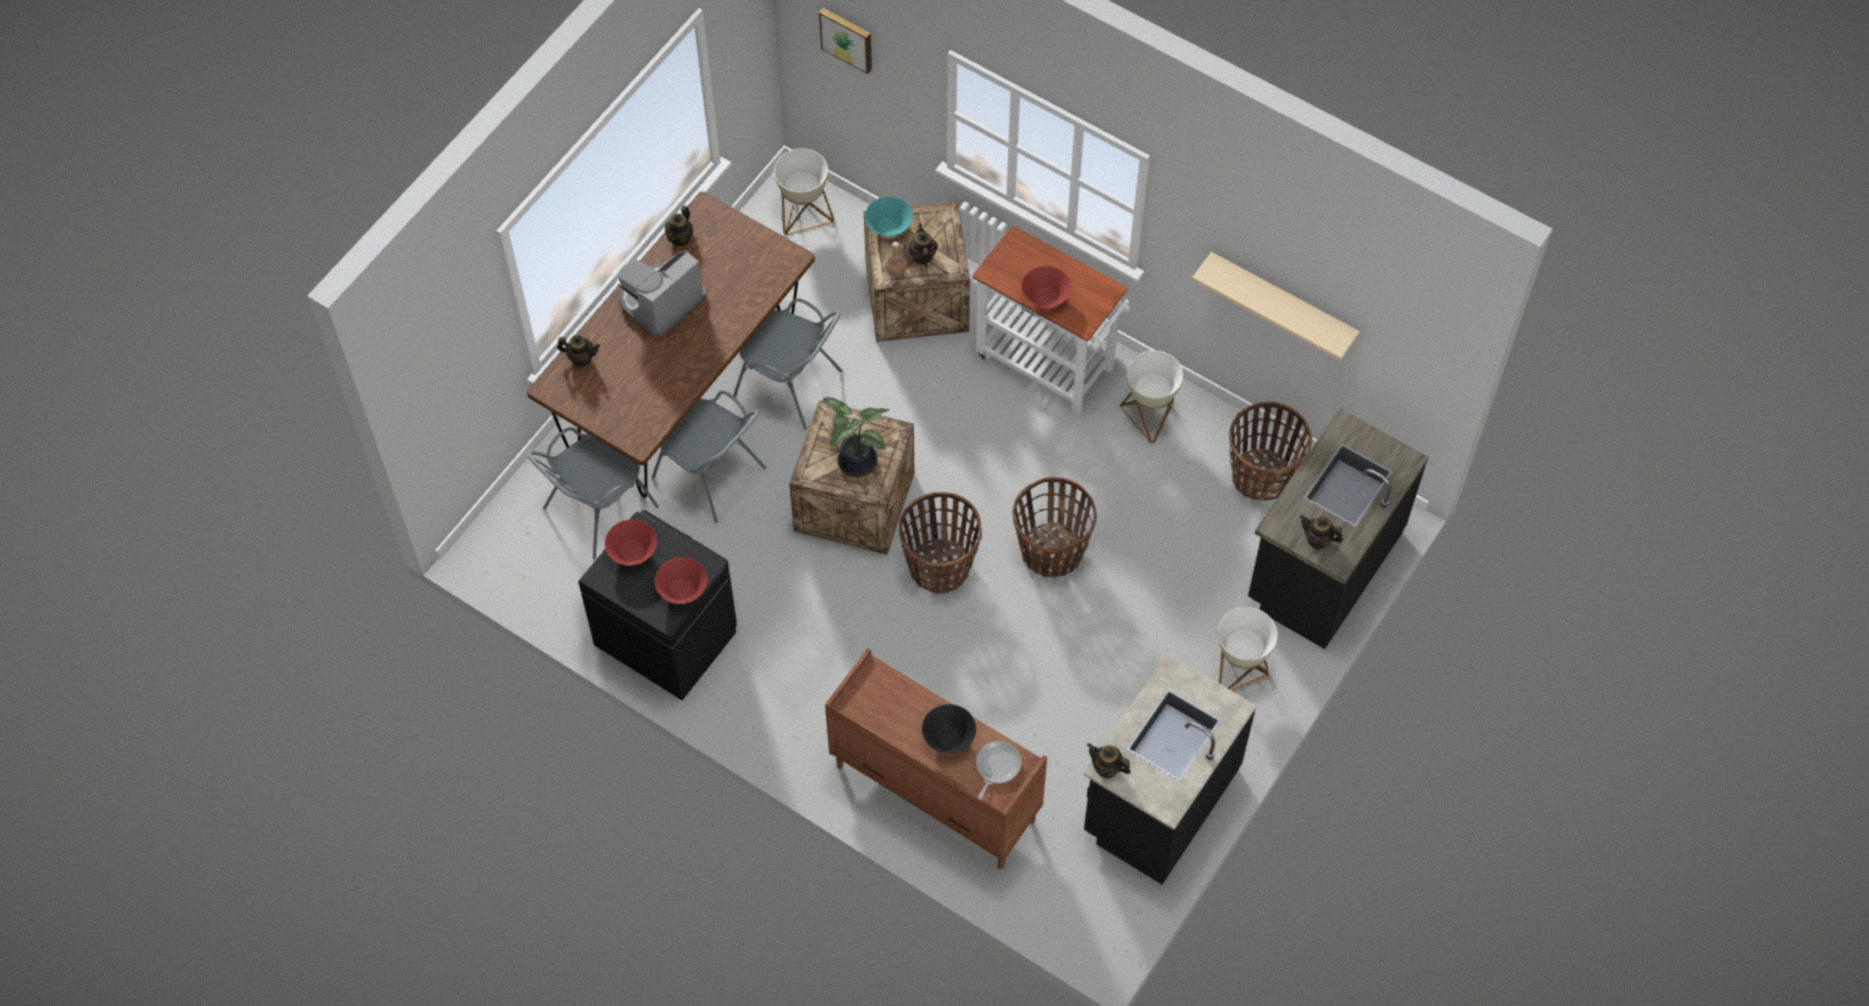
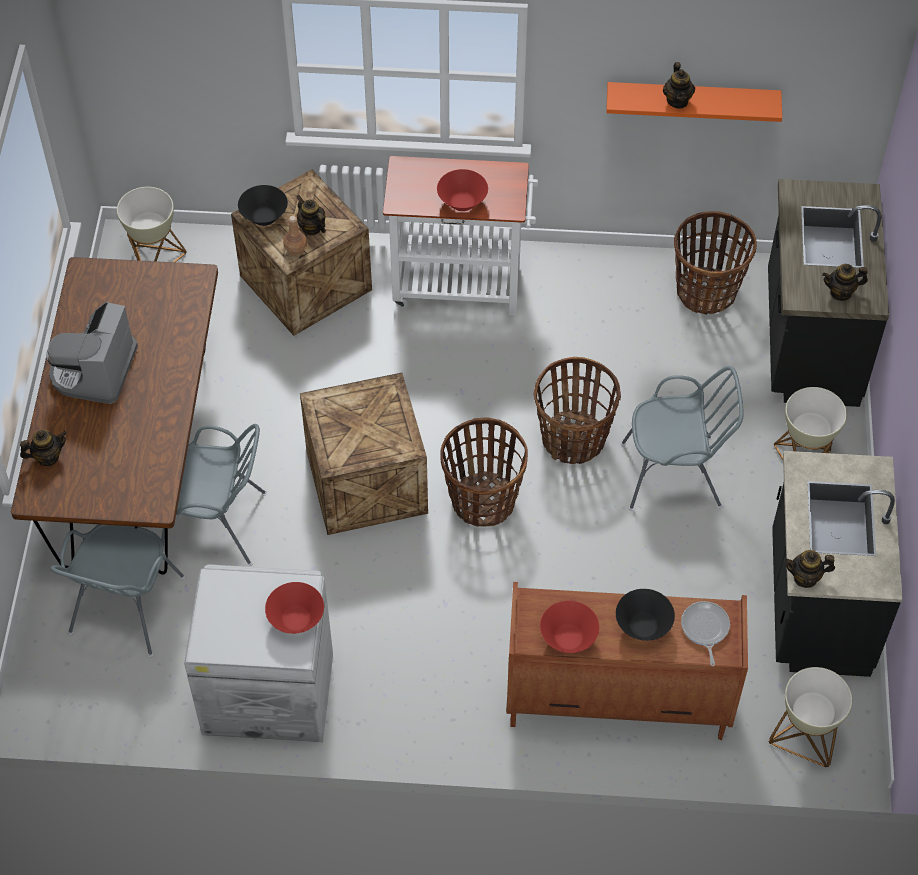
camera: 30 degrees left, 5 degrees down
black washing machine [578,510,737,701] -> white washing machine [184,564,333,742]
red bowl [605,519,657,566] -> red bowl moved to [540,601,599,653]
teapot [665,205,693,246] -> teapot moved to [663,62,695,109]
grey chair [733,299,844,432] -> grey chair moved to [621,366,744,511]
picture [819,8,872,74] -> none
potted plant [822,397,890,477] -> none
turquoise bowl [865,197,913,237] -> black bowl [238,185,288,226]
planter [1120,350,1184,443] -> planter moved to [769,667,852,767]
beige shelf [1192,252,1360,361] -> orange shelf [606,82,782,122]

